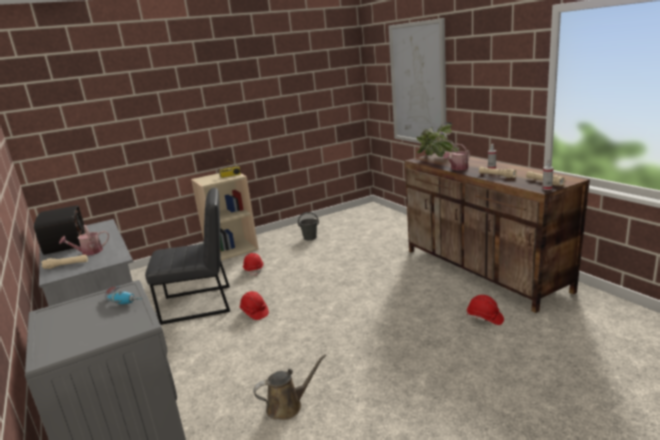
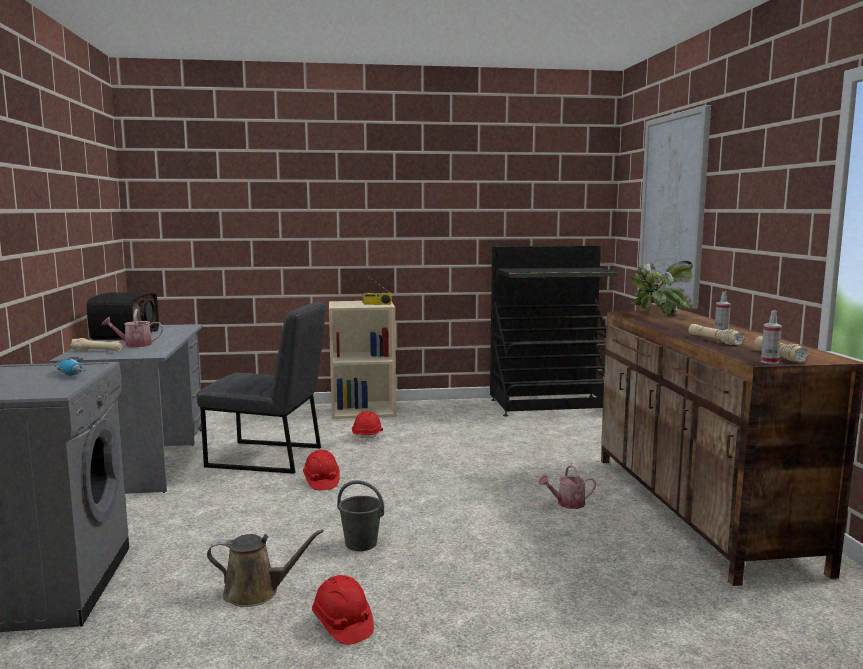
camera: 20 degrees right, 10 degrees down
grey bucket [298,212,319,240] -> grey bucket moved to [337,480,384,551]
watering can [443,144,470,170] -> watering can moved to [538,465,596,509]
red hard hat [467,295,504,325] -> red hard hat moved to [312,575,374,645]
none -> black shoe rack [490,246,618,417]

